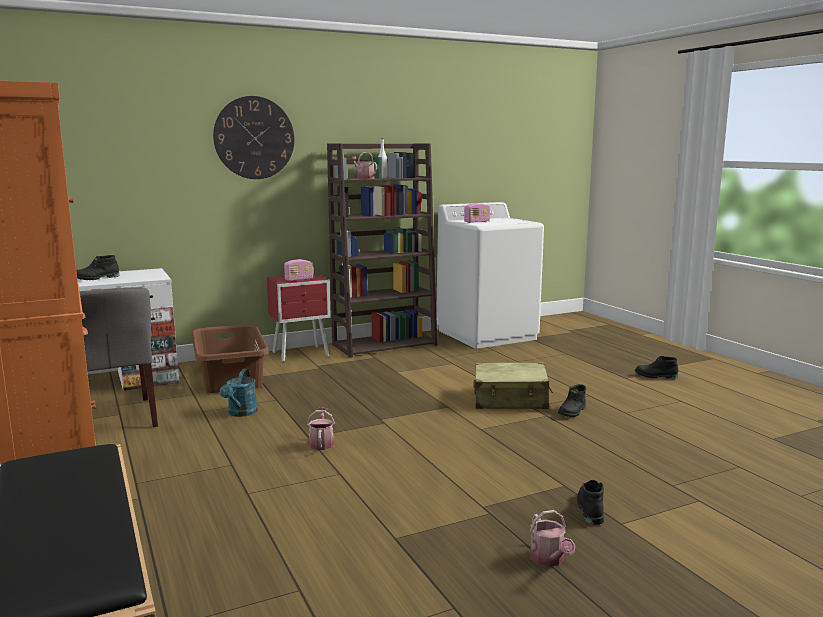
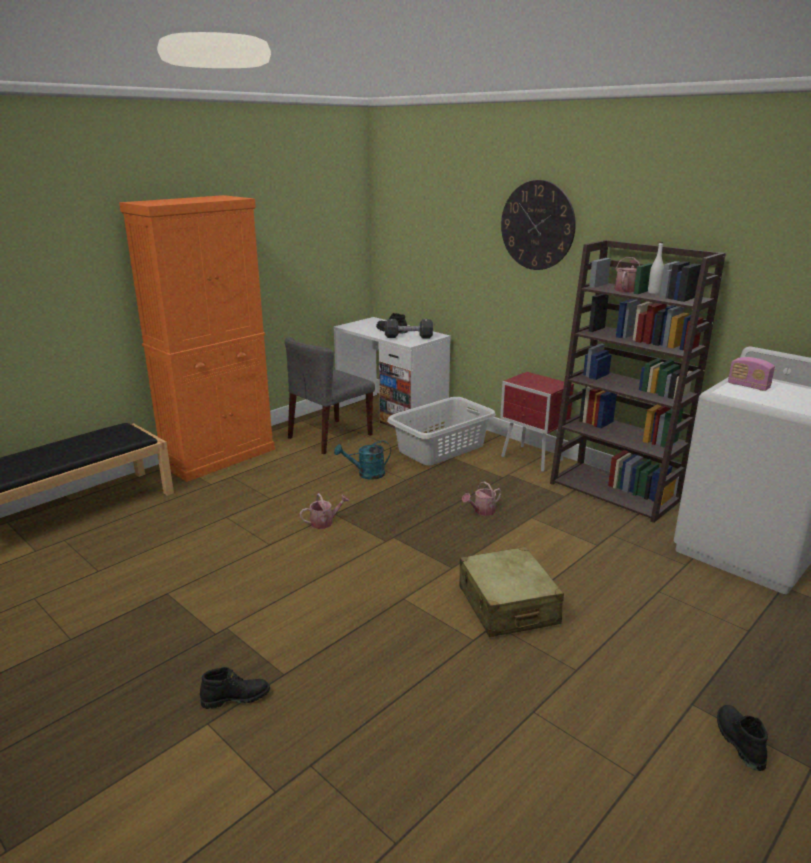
camera: 70 degrees right, 10 degrees up
brown laundry basket [192,324,269,393] -> grey laundry basket [387,397,496,465]
radio [284,259,313,281] -> none
watering can [529,510,575,567] -> watering can moved to [462,481,502,516]
black boot [558,384,586,417] -> none
none -> black dumbbell [385,319,433,338]

